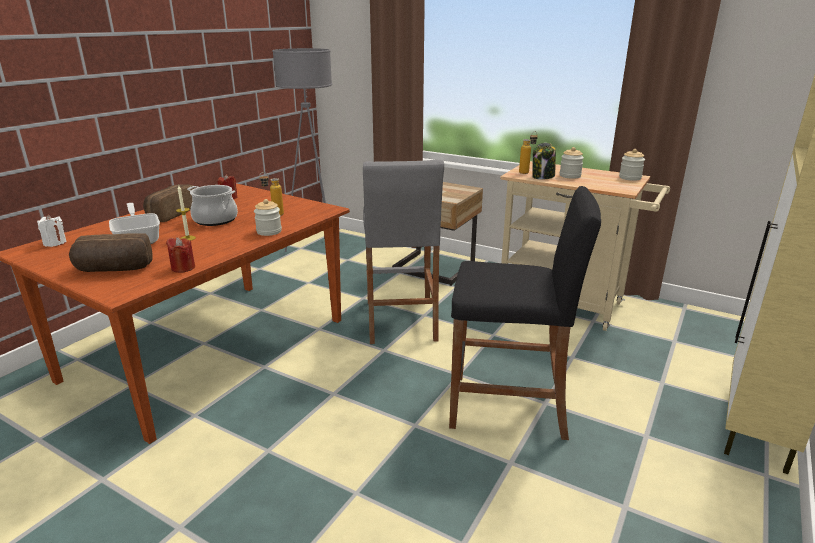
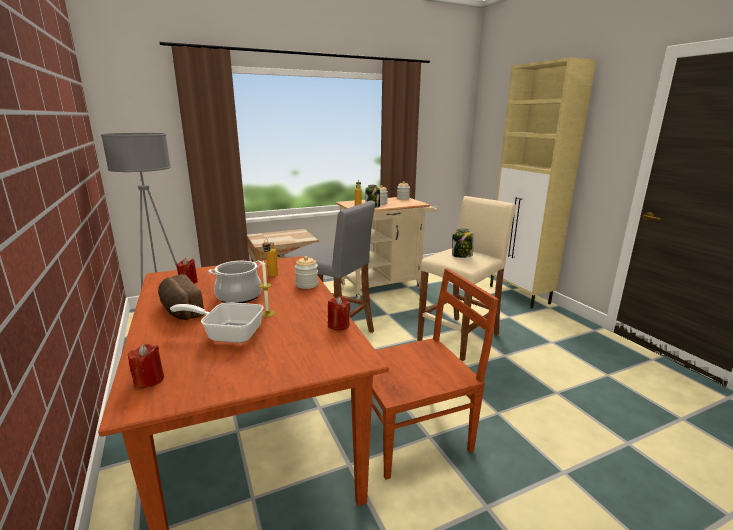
camera: 55 degrees left, 5 degrees down
white candle [37,214,67,247] -> red candle [128,344,164,388]
bread [69,233,153,272] -> none
black stool [449,186,601,440] -> beige stool [417,196,516,361]
none -> brown chair [372,268,499,480]
none -> jar [452,229,473,258]

